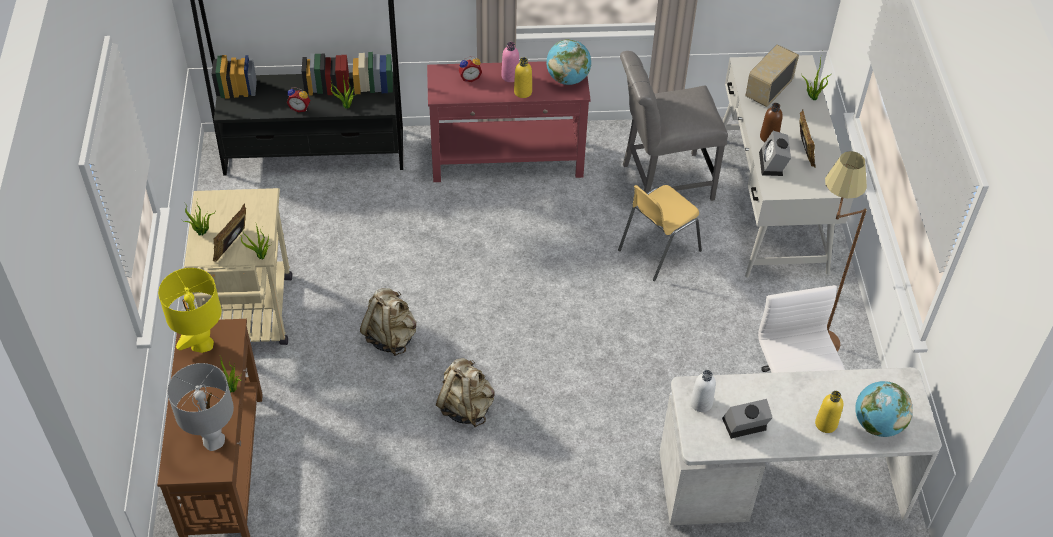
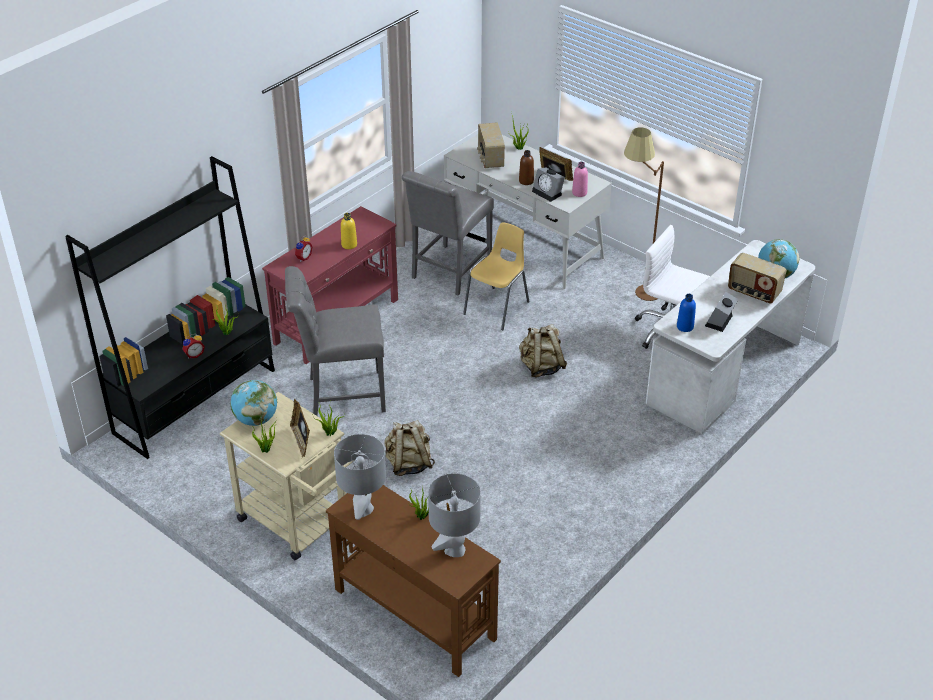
camera: 45 degrees left, 10 degrees down
yellow table lamp [158,268,221,353] -> grey table lamp [334,434,386,520]
beige backpack [436,358,495,427] -> beige backpack moved to [519,324,567,378]
pink bottle [501,42,519,82] -> pink bottle moved to [572,162,588,197]
globe [546,39,591,85] -> globe moved to [230,380,277,426]
yellow chair [618,185,702,281] -> yellow chair turned 150 degrees counterclockwise [463,222,529,330]
white bottle [691,370,716,412] -> blue bottle [677,294,696,332]
yellow bottle [815,391,843,433] -> radio [728,253,787,303]
none -> grey chair [285,266,386,416]

